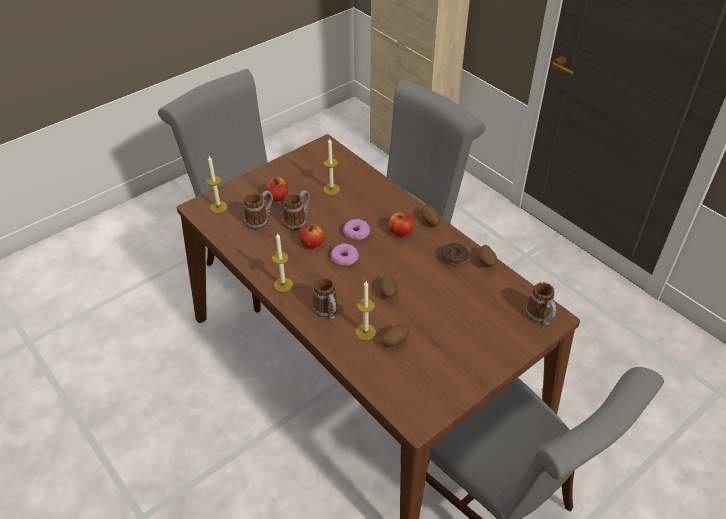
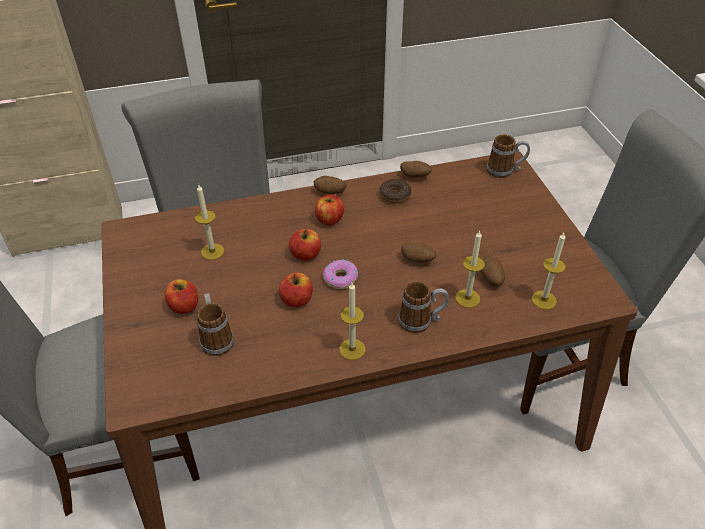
camera: 65 degrees left, 0 degrees up
candle [206,156,227,213] -> candle moved to [532,233,566,309]
mug [283,190,310,230] -> none
donut [343,219,370,240] -> apple [289,229,321,261]

